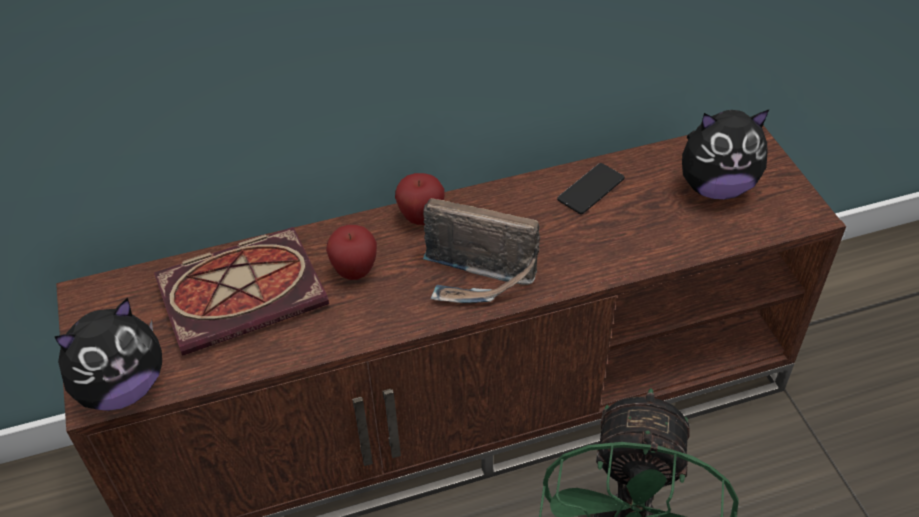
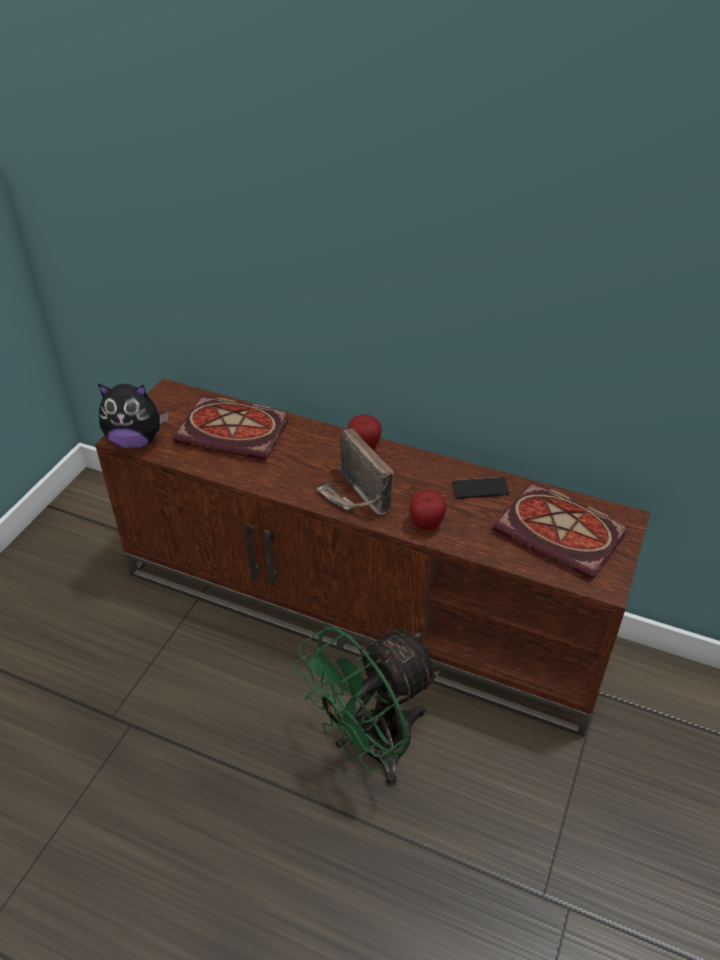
camera: 40 degrees right, 5 degrees down
apple [326,225,377,280] -> apple moved to [409,489,447,530]
plush toy [682,110,769,199] -> book [493,482,629,580]

